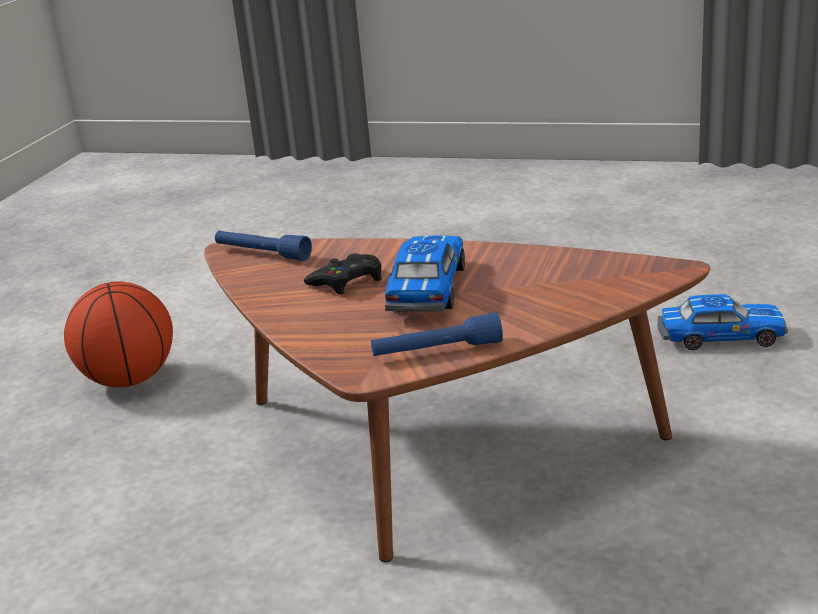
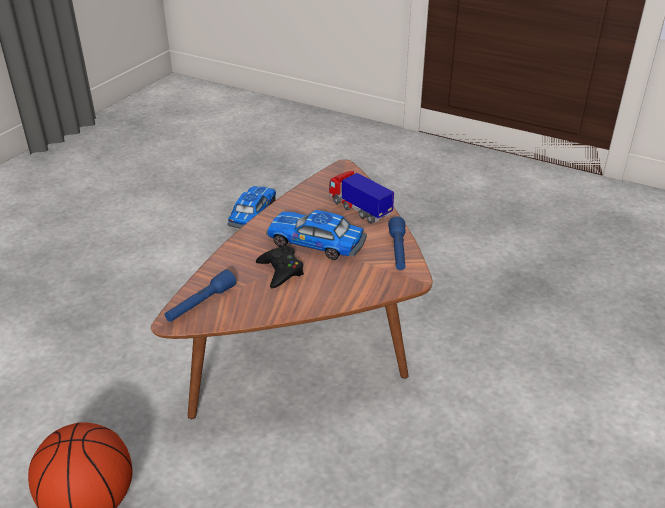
camera: 80 degrees left, 10 degrees up
none -> toy truck [329,171,394,224]

